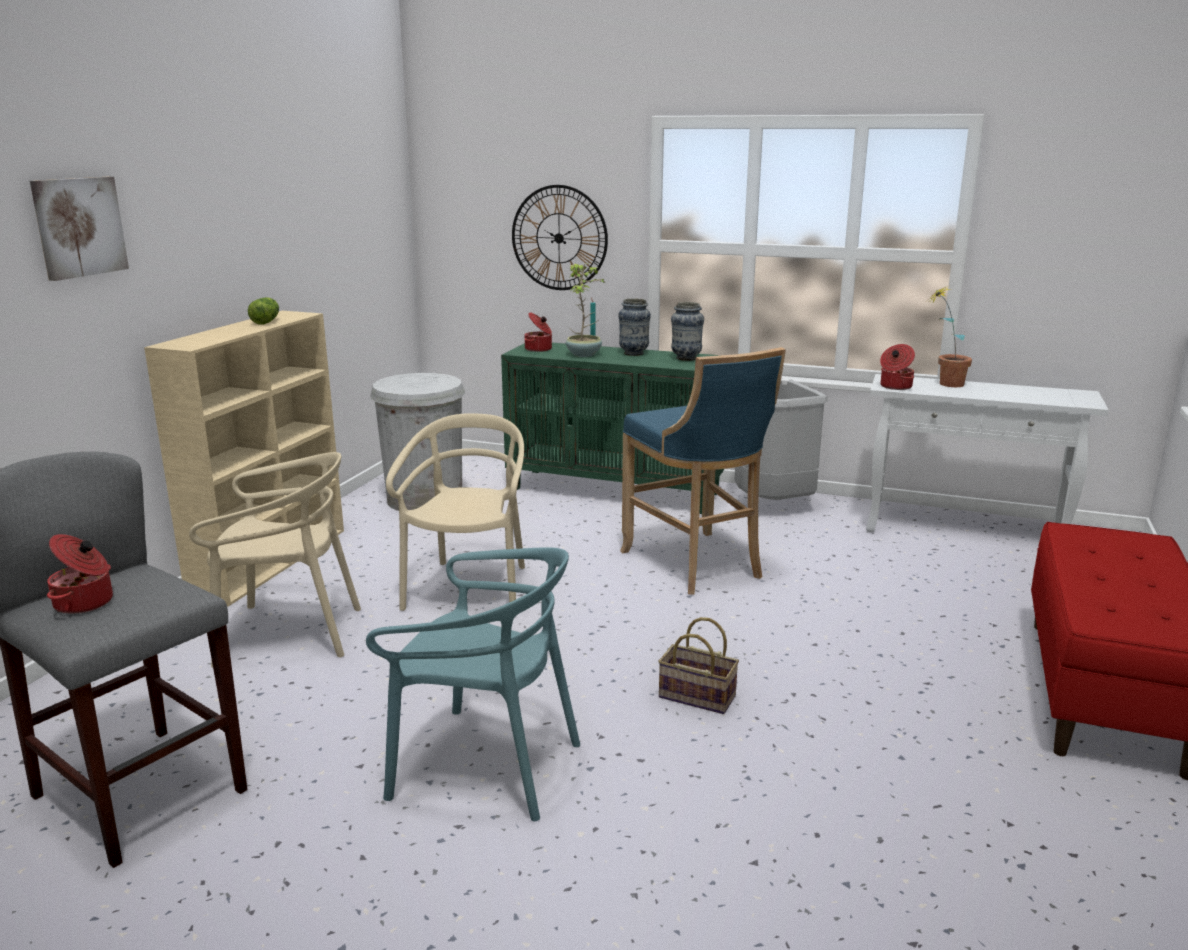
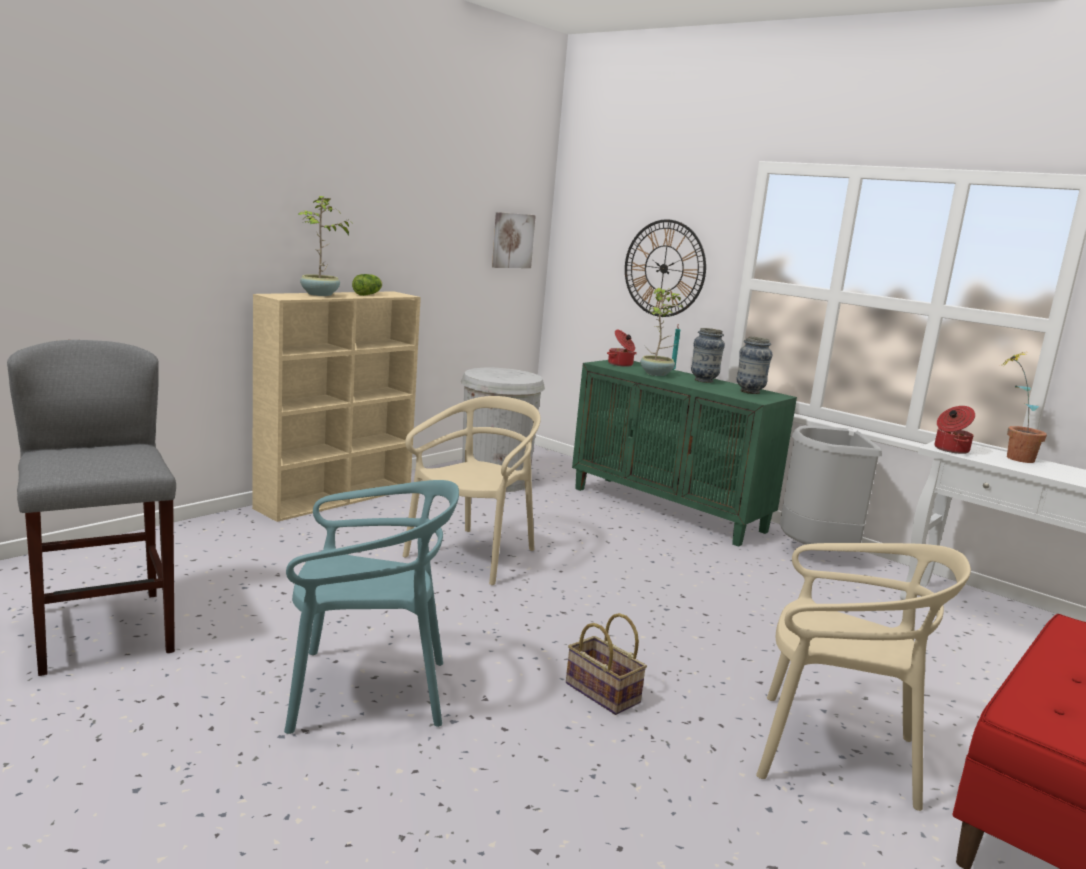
camera: 20 degrees right, 5 degrees down
picture [30,177,129,281] -> picture moved to [492,212,536,268]
cooking pot [47,534,113,614] -> none
beige chair [189,452,361,668] -> beige chair moved to [756,543,971,811]
turquoise chair [366,547,580,821] -> turquoise chair turned 45 degrees counterclockwise [284,480,459,734]
blue stool [620,347,786,595] -> none
none -> potted plant [298,196,353,296]

